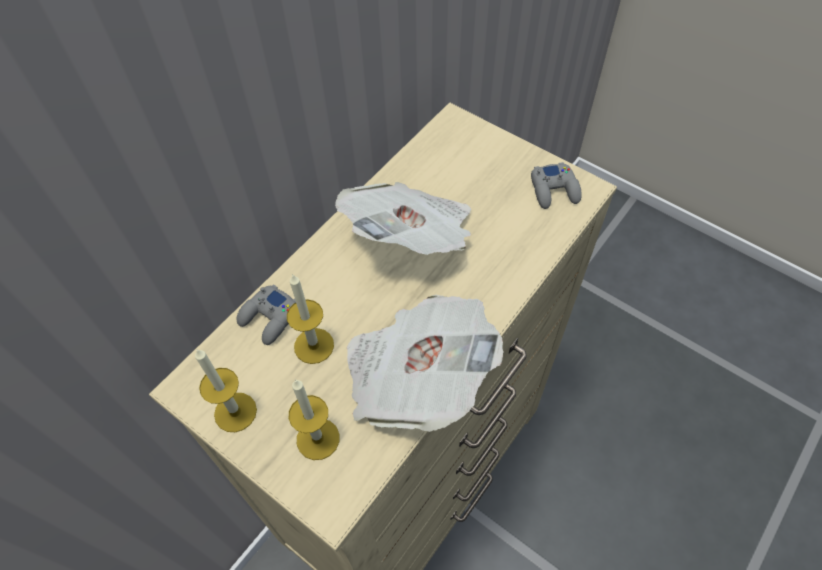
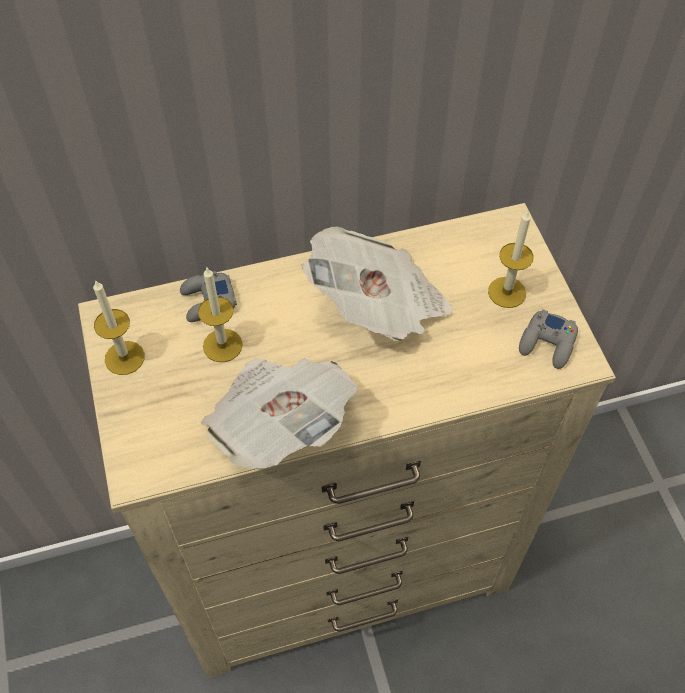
camera: 35 degrees right, 0 degrees up
candle [289,380,339,460] -> candle moved to [488,211,534,308]

